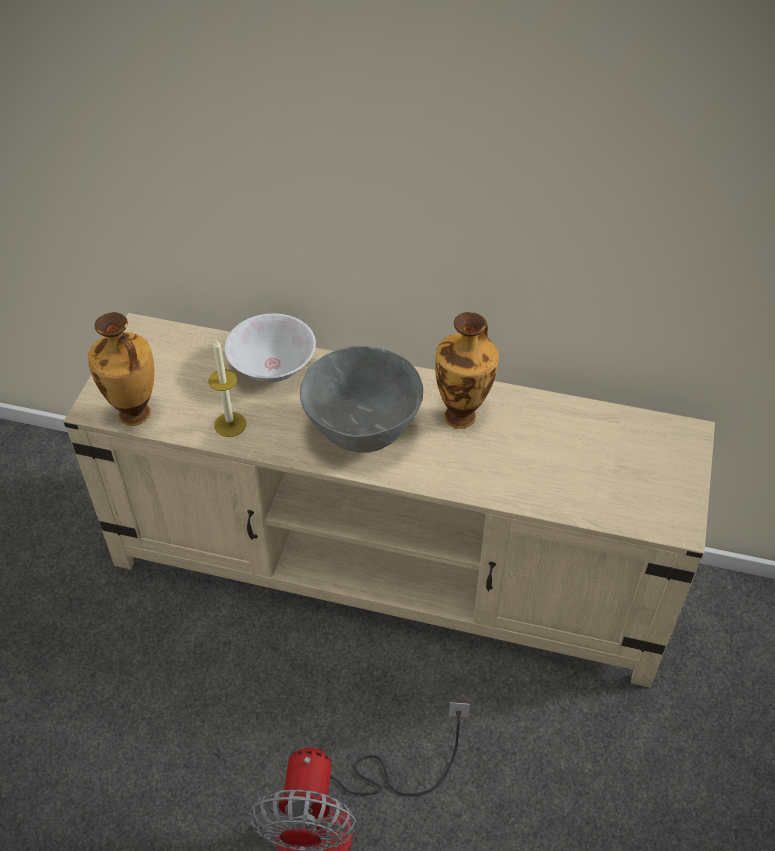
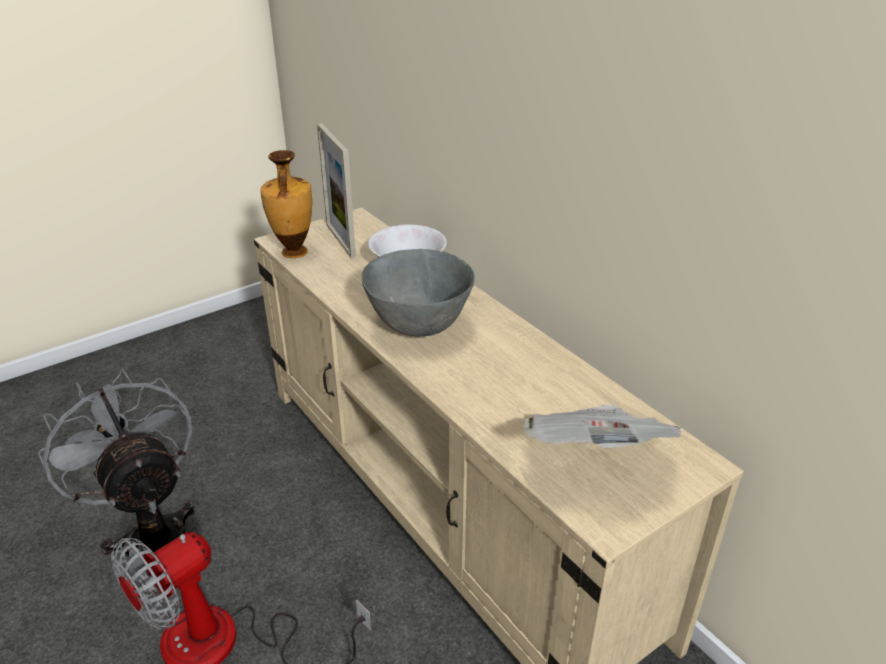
camera: 40 degrees right, 15 degrees down
candle [208,340,246,437] -> none
vase [435,312,499,429] -> none
none -> grey fan [38,369,195,556]
none -> picture frame [317,123,356,258]
none -> newspaper [523,405,682,449]

